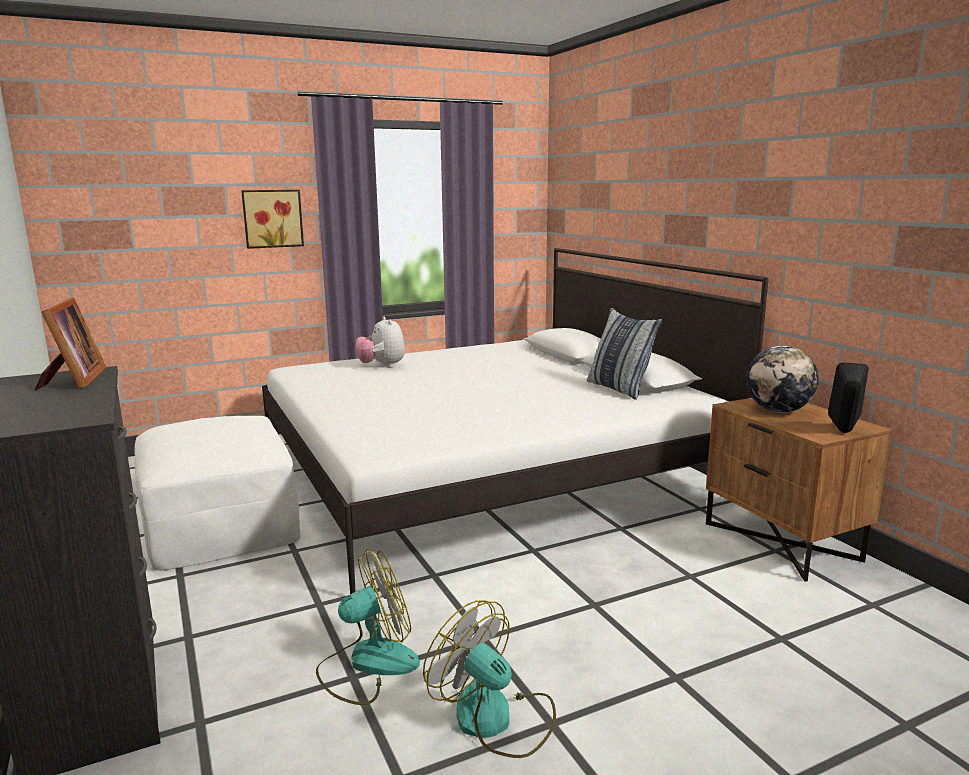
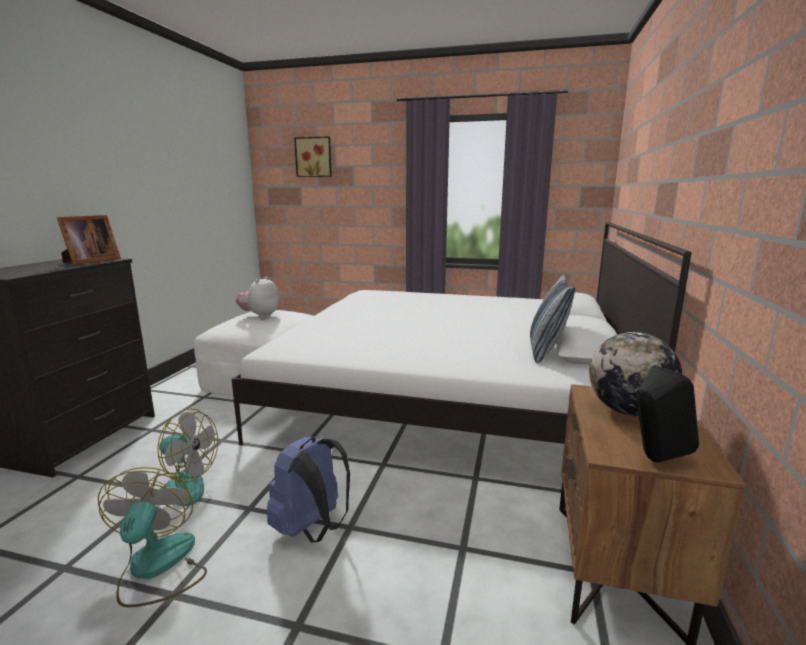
camera: 40 degrees right, 0 degrees up
picture [241,190,304,249] -> picture moved to [294,136,332,177]
plush toy [355,316,405,368] -> plush toy moved to [236,276,279,318]
none -> blue backpack [267,437,350,542]

